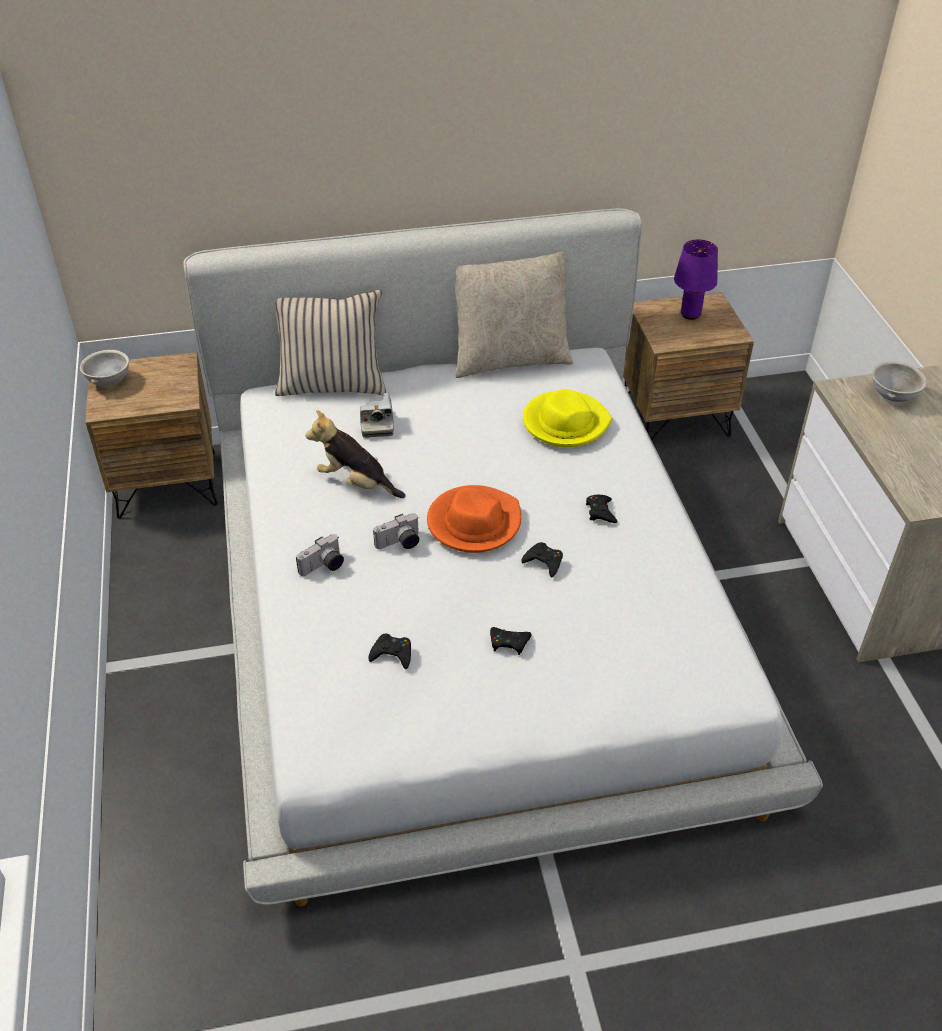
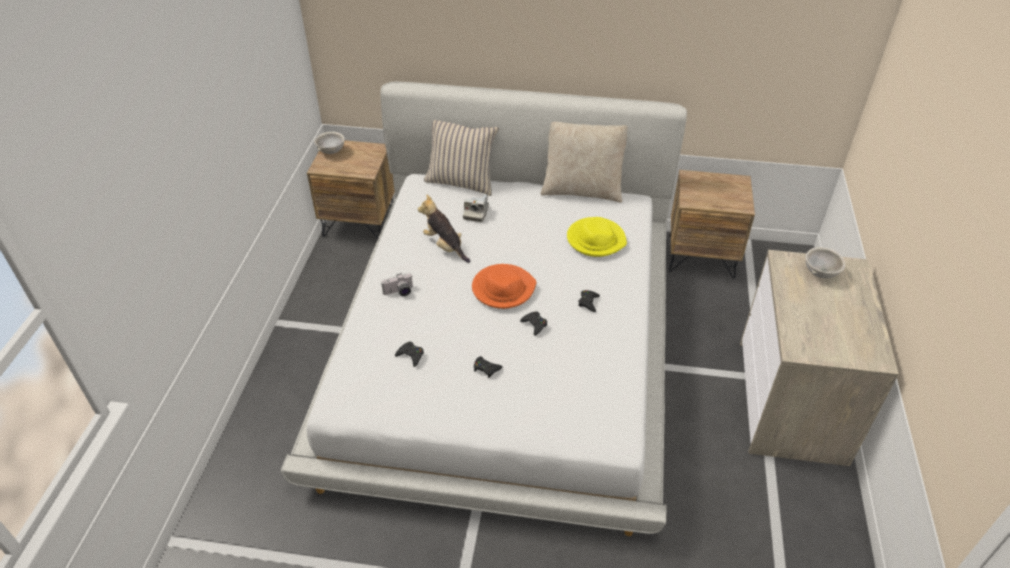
camera: 20 degrees right, 0 degrees up
camera [373,513,419,549] -> none
purple table lamp [674,240,718,320] -> none

